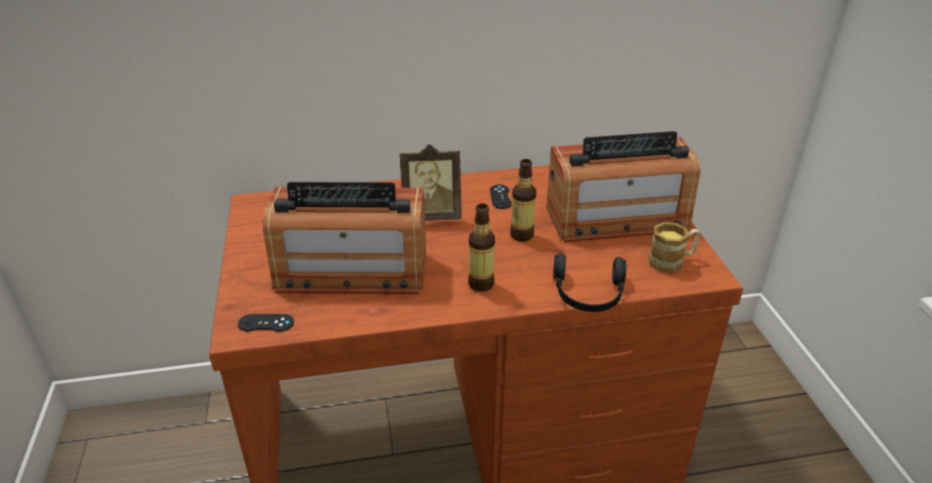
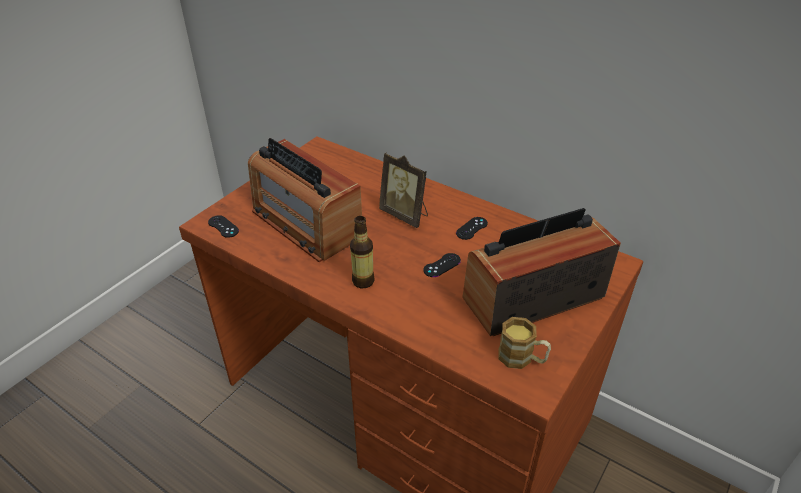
camera: 45 degrees right, 5 degrees up
bottle [510,159,536,242] -> black game controller [423,253,461,277]
radio [546,131,700,242] -> radio turned 120 degrees clockwise [462,208,621,336]
black headphones [553,253,626,312] -> none

